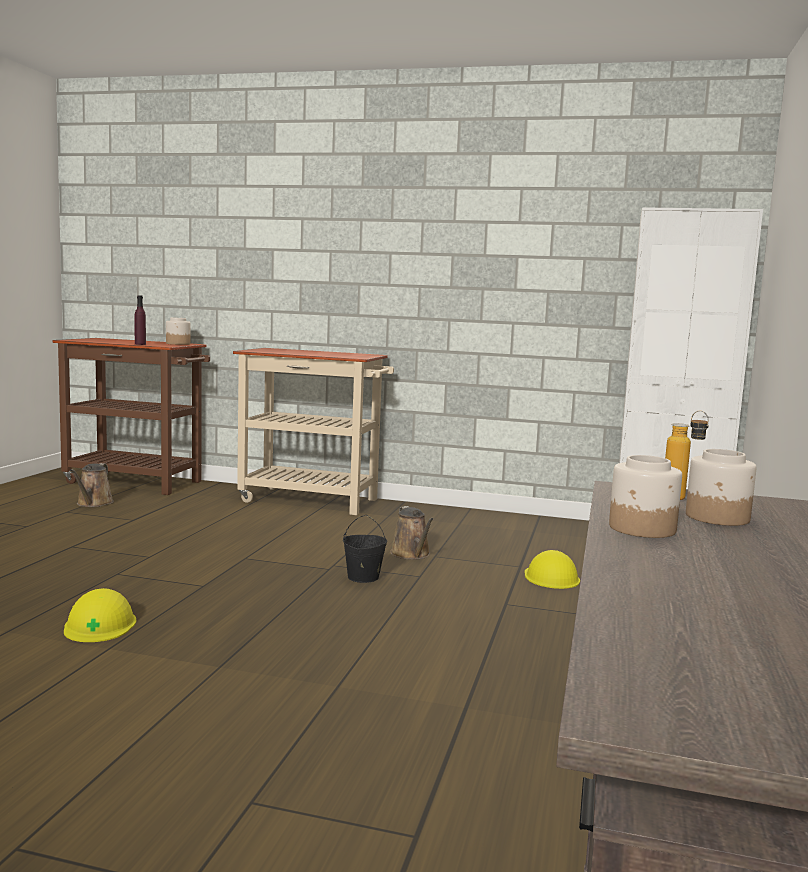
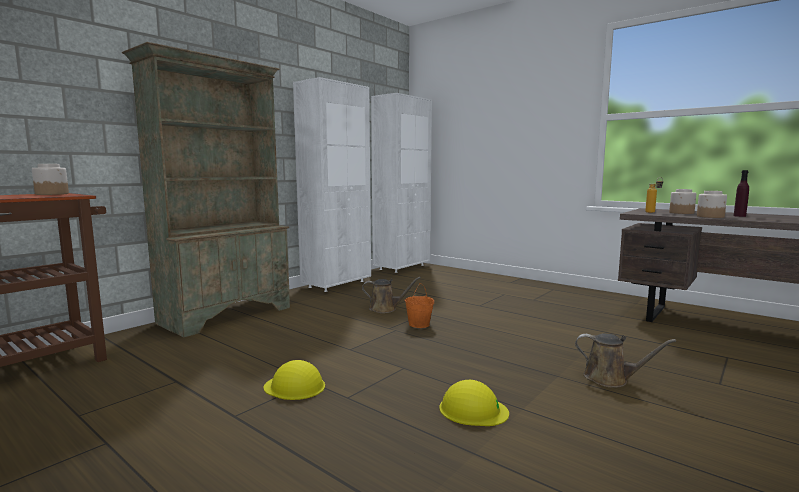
camera: 65 degrees left, 0 degrees up
brown watering can [70,463,114,507] -> brown watering can moved to [575,333,676,388]
purple bottle [134,295,146,345] -> purple bottle moved to [734,170,749,217]
beige cart [233,348,394,515] -> green bookcase [121,42,290,337]
black bucket [343,515,387,583] -> orange bucket [405,283,434,328]
yellow hard hat [525,550,580,589] -> yellow hard hat moved to [264,360,325,400]
none -> white cabinet [293,77,371,292]

